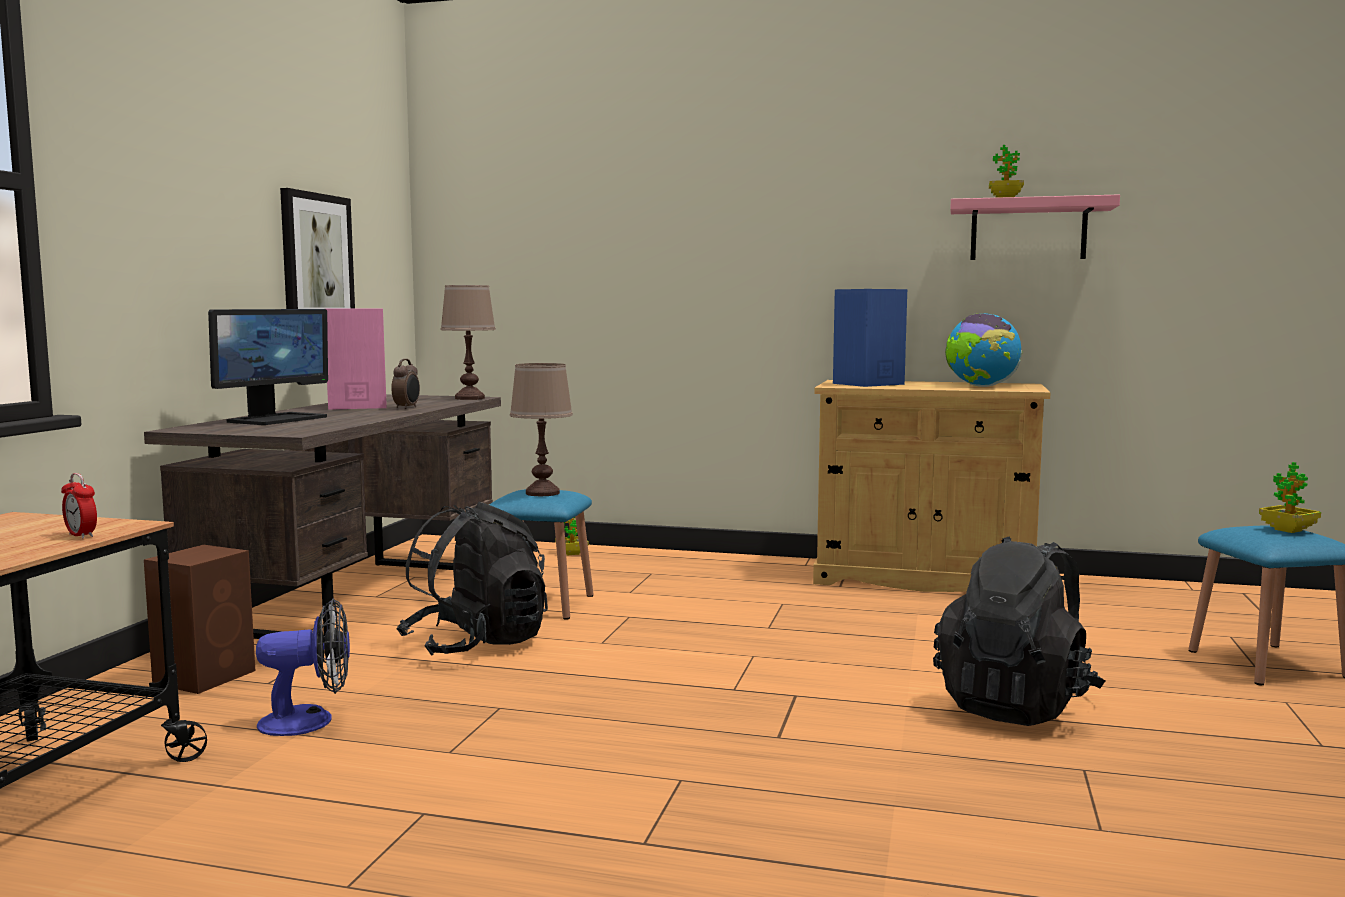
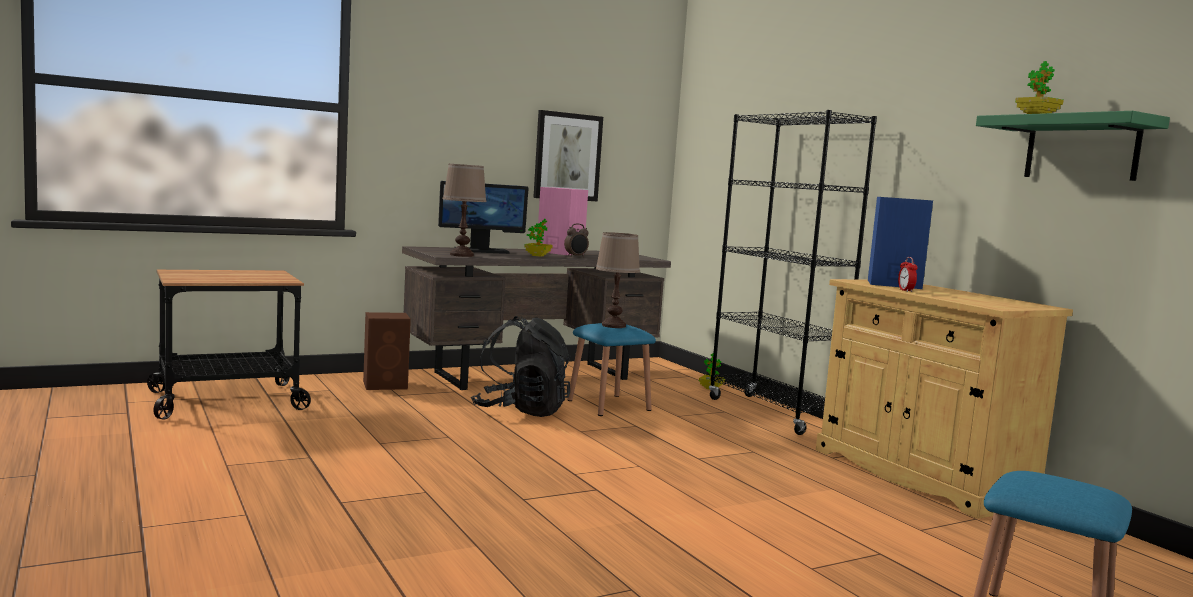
camera: 45 degrees right, 0 degrees up
alarm clock [61,473,97,538] -> alarm clock moved to [898,257,917,292]
fan [256,599,350,736] -> none
brown table lamp [440,285,496,400] -> brown table lamp moved to [443,164,486,257]
black backpack [933,537,1106,726] -> none
globe [945,313,1022,387] -> none
pink shelf [950,195,1120,260] -> green shelf [976,111,1170,181]
potted plant [1259,462,1321,533] -> potted plant moved to [524,219,553,257]
none -> black bookcase [709,110,877,435]

